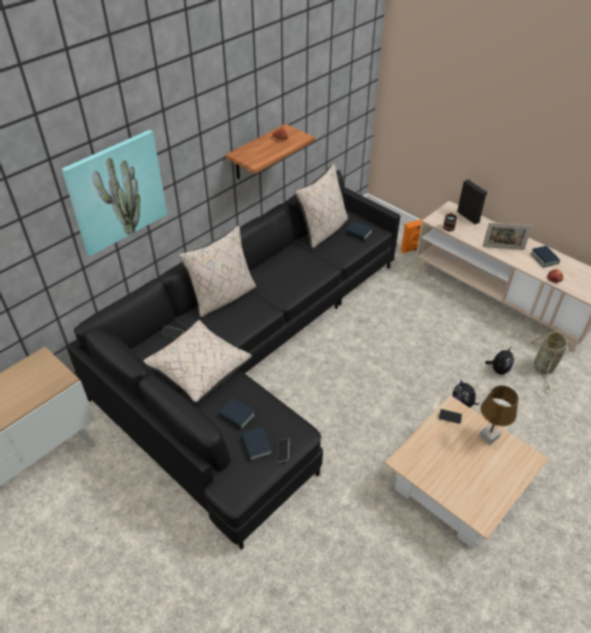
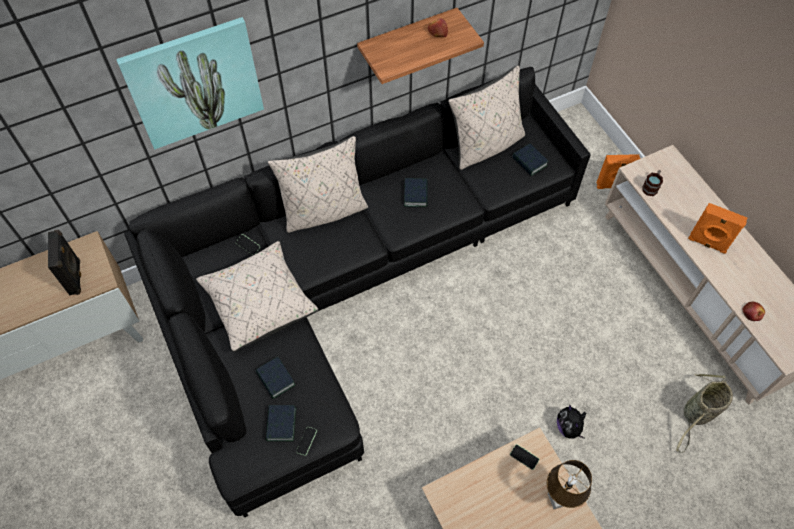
camera: 20 degrees right, 15 degrees up
black speaker [457,179,487,224] -> black speaker moved to [48,230,81,295]
picture frame [482,223,532,250] -> orange speaker [688,203,747,254]
plush toy [485,347,514,375] -> none
book [530,246,560,268] -> book moved to [404,178,428,207]

